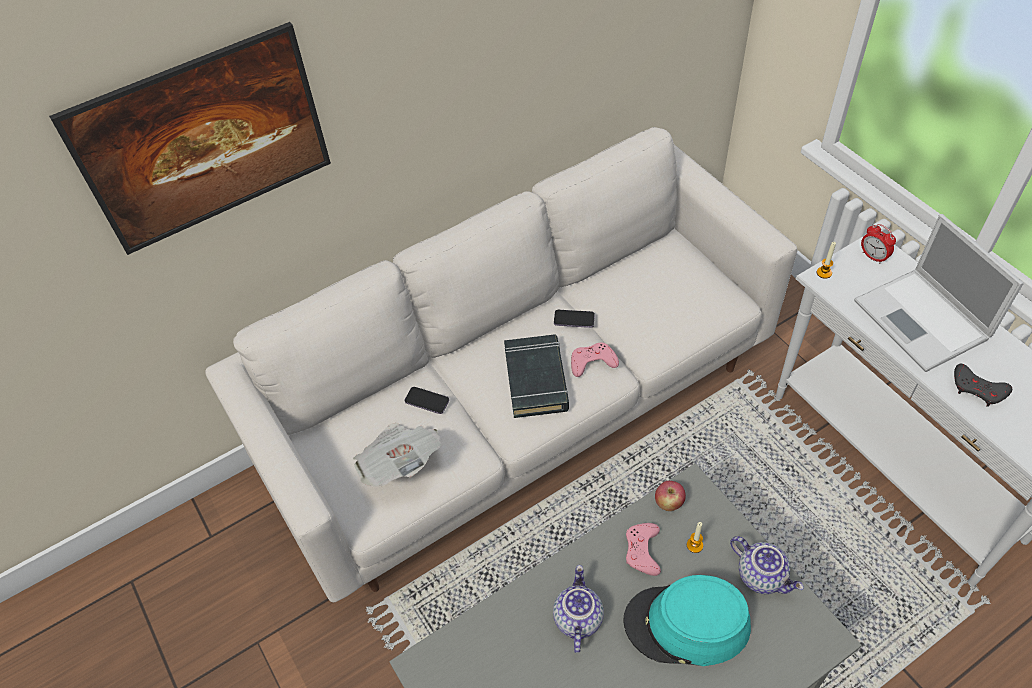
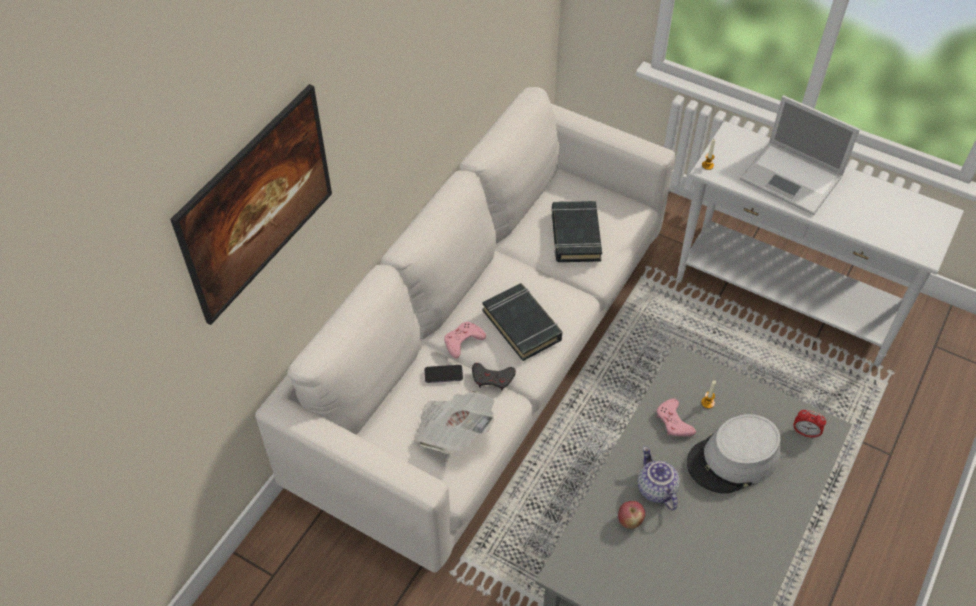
camera: 30 degrees left, 0 degrees up
phone [554,310,595,328] -> none
pink game controller [571,343,619,377] -> pink game controller moved to [444,322,486,358]
turquoise hat [623,575,751,666] -> grey hat [687,414,781,494]
apple [655,481,686,511] -> apple moved to [618,501,645,529]
teapot [730,536,804,594] -> none
alarm clock [861,224,896,264] -> alarm clock moved to [793,410,826,438]
grey game controller [954,364,1012,407] -> grey game controller moved to [472,363,516,391]
none -> black book [551,201,602,262]

